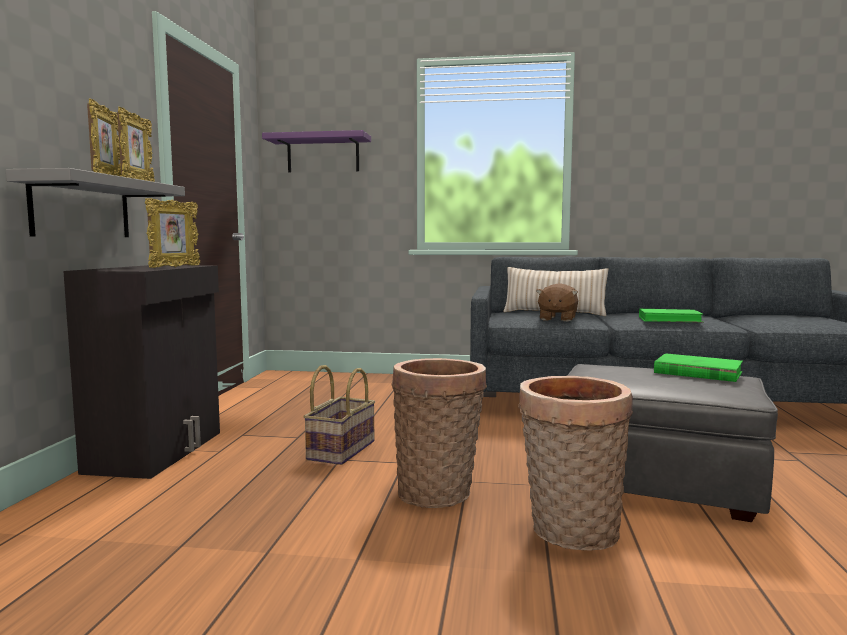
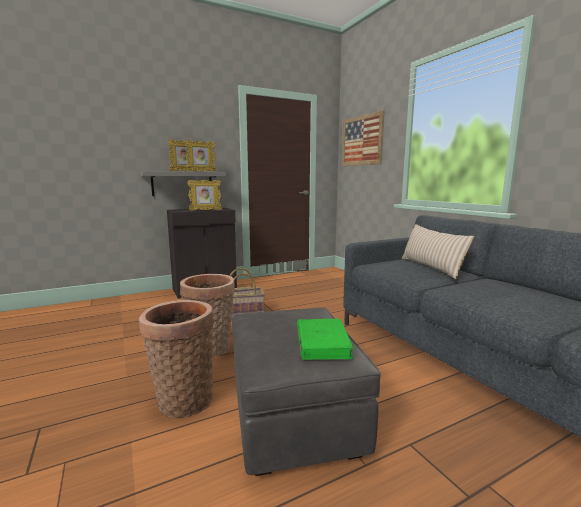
camera: 55 degrees right, 5 degrees up
purple shelf [262,130,371,172] -> picture [342,110,384,166]
brown plush toy [536,283,578,321] -> none
green book [639,309,704,323] -> none

